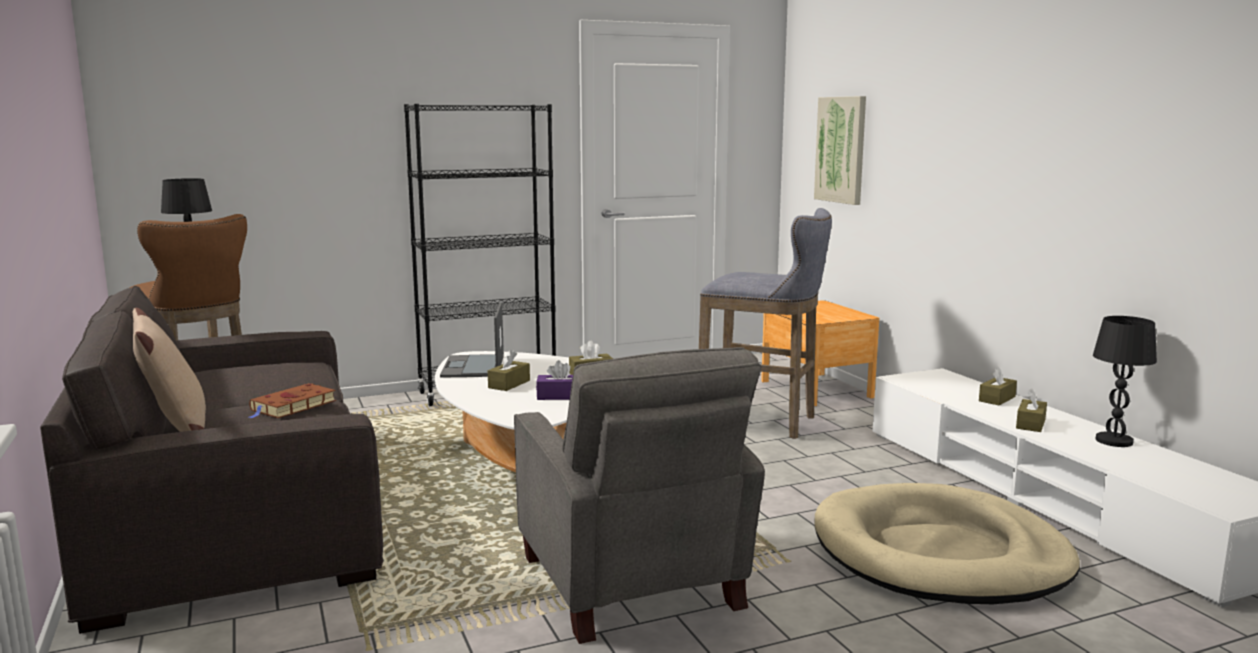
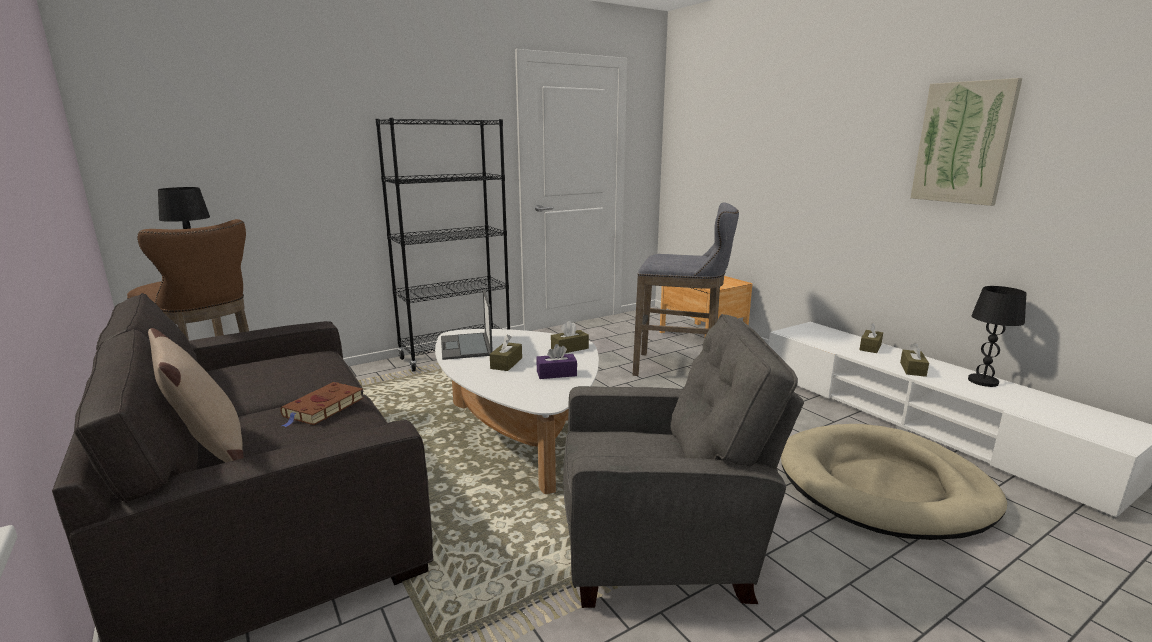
camera: 10 degrees left, 5 degrees up
grey armchair [514,347,765,644] -> grey armchair turned 60 degrees counterclockwise [563,314,804,608]
picture [814,96,866,205] -> picture moved to [910,78,1022,206]

